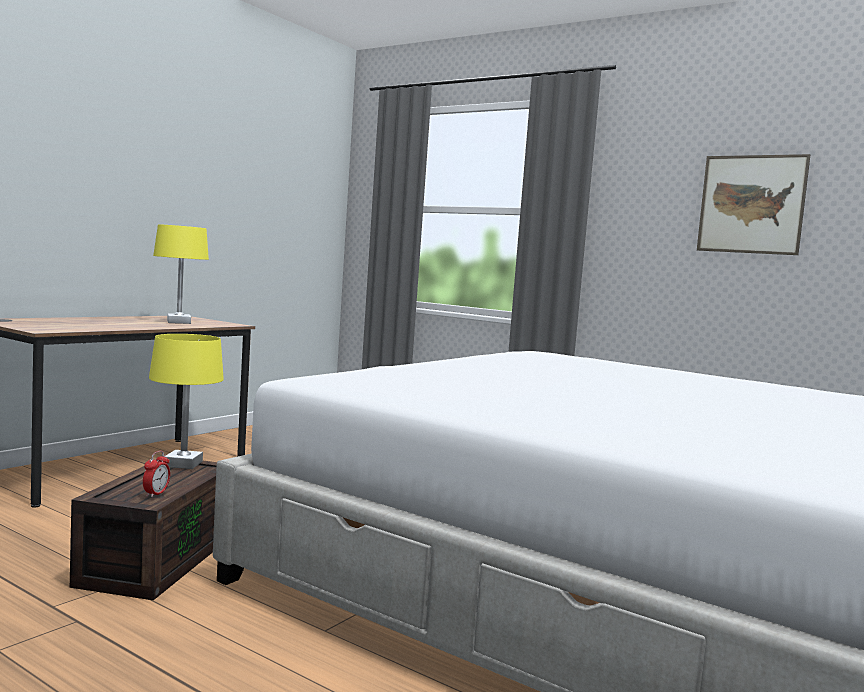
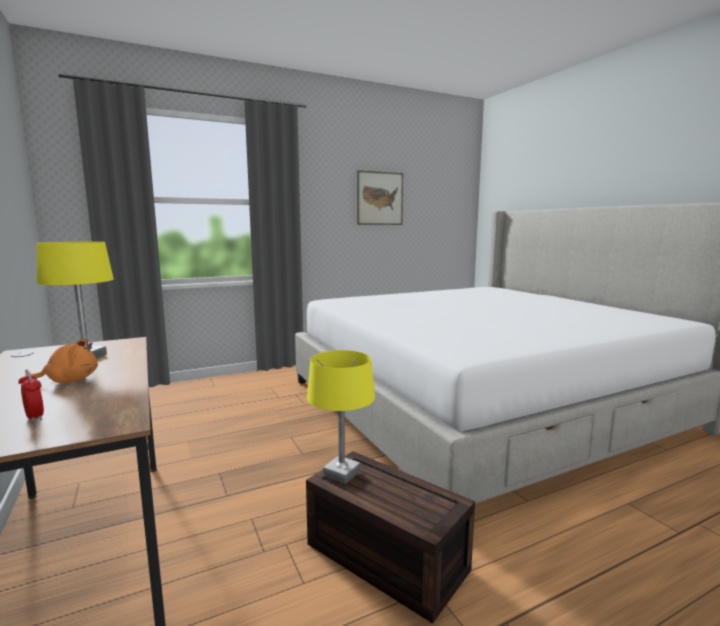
camera: 60 degrees left, 5 degrees up
alarm clock [143,451,170,497] -> alarm clock moved to [18,369,44,422]
none -> orange plush toy [28,339,98,383]

